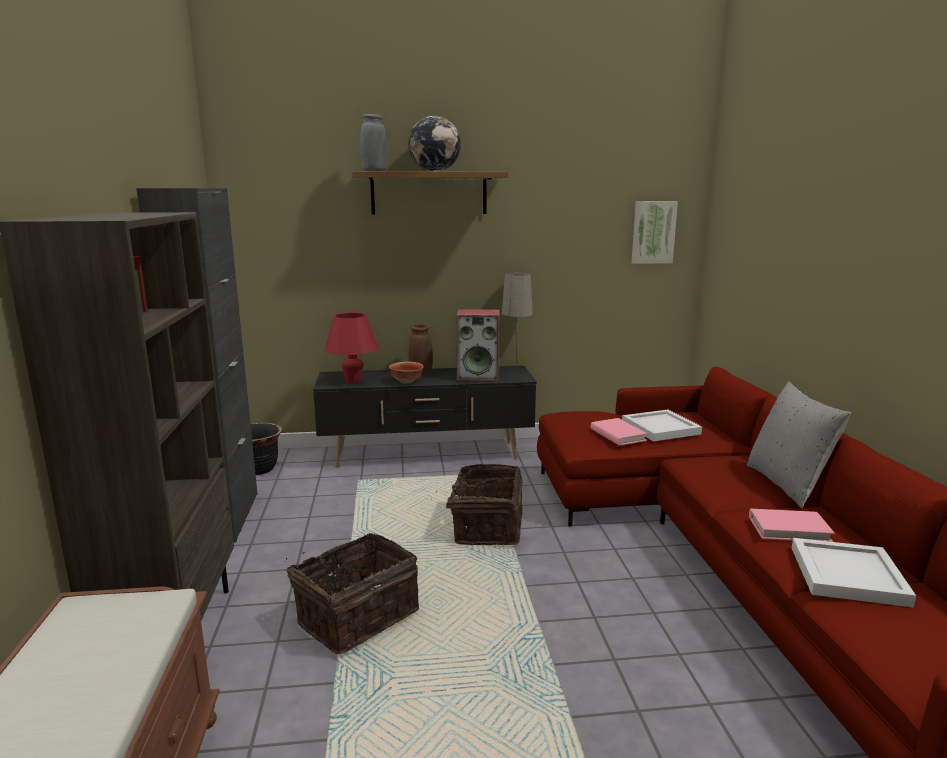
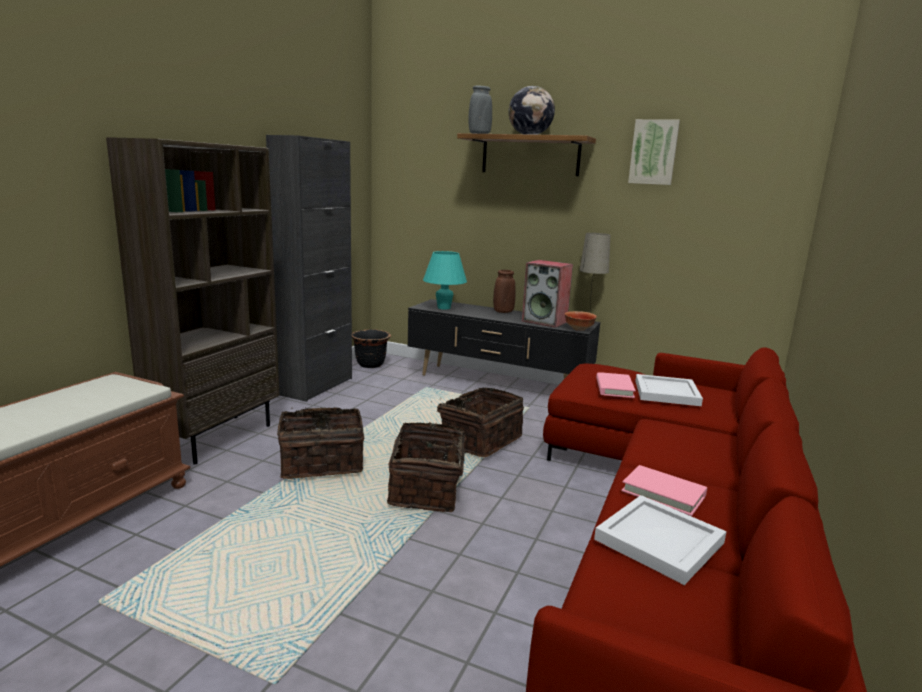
camera: 30 degrees right, 0 degrees up
red table lamp [325,312,379,383] -> turquoise table lamp [423,251,467,310]
bowl [389,361,424,384] -> bowl moved to [565,311,597,331]
picture [632,201,678,264] -> picture moved to [628,119,680,185]
grey pillow [747,382,851,508] -> none
none -> basket [387,422,479,512]

